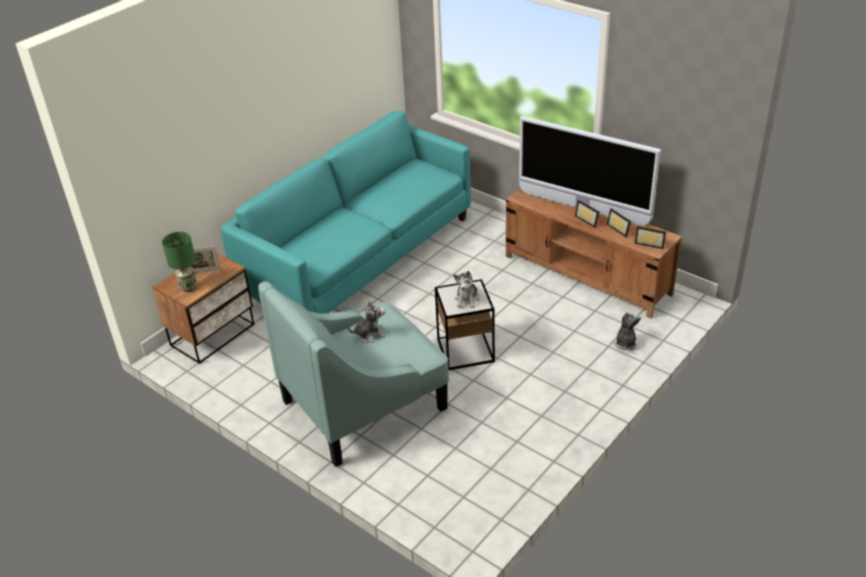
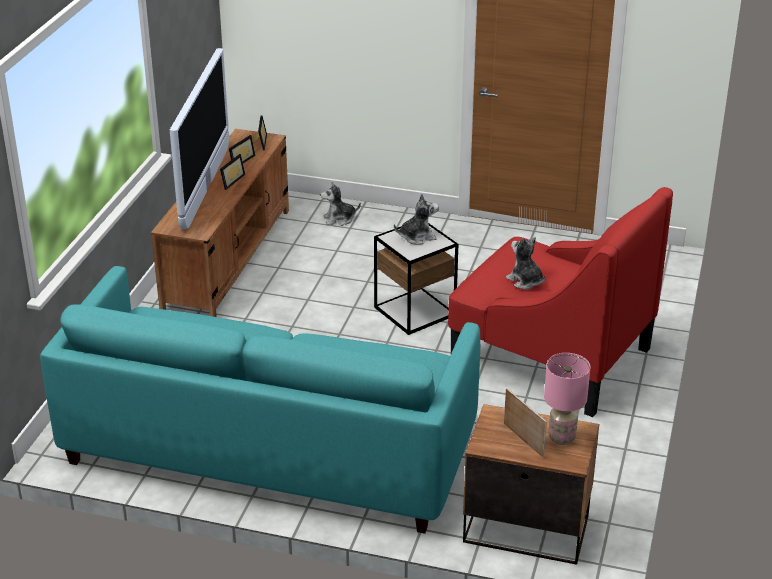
camera: 115 degrees left, 5 degrees down
green table lamp [162,232,197,292] -> pink table lamp [544,353,590,445]
turquoise armchair [258,281,449,467] -> red armchair [448,187,673,417]

